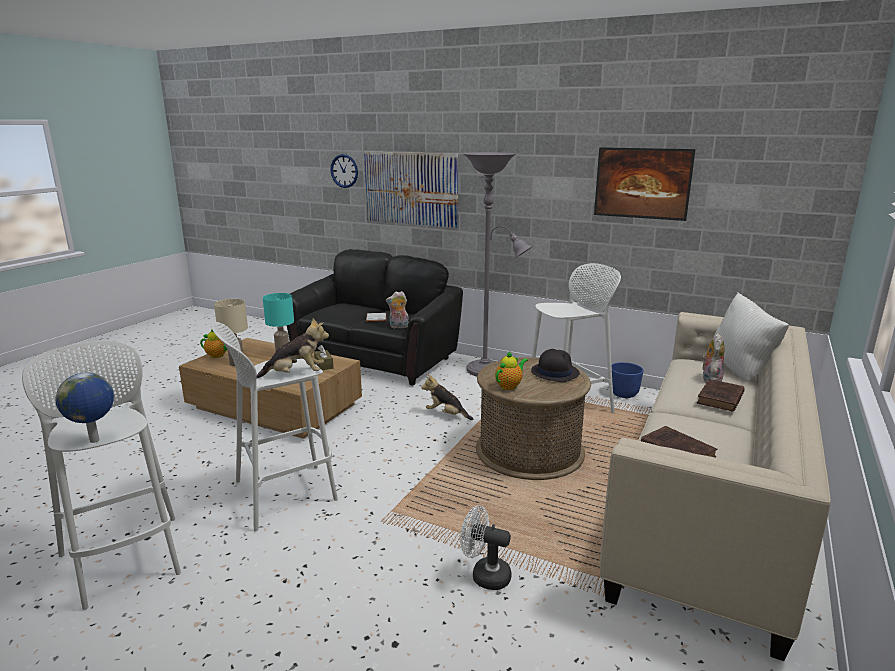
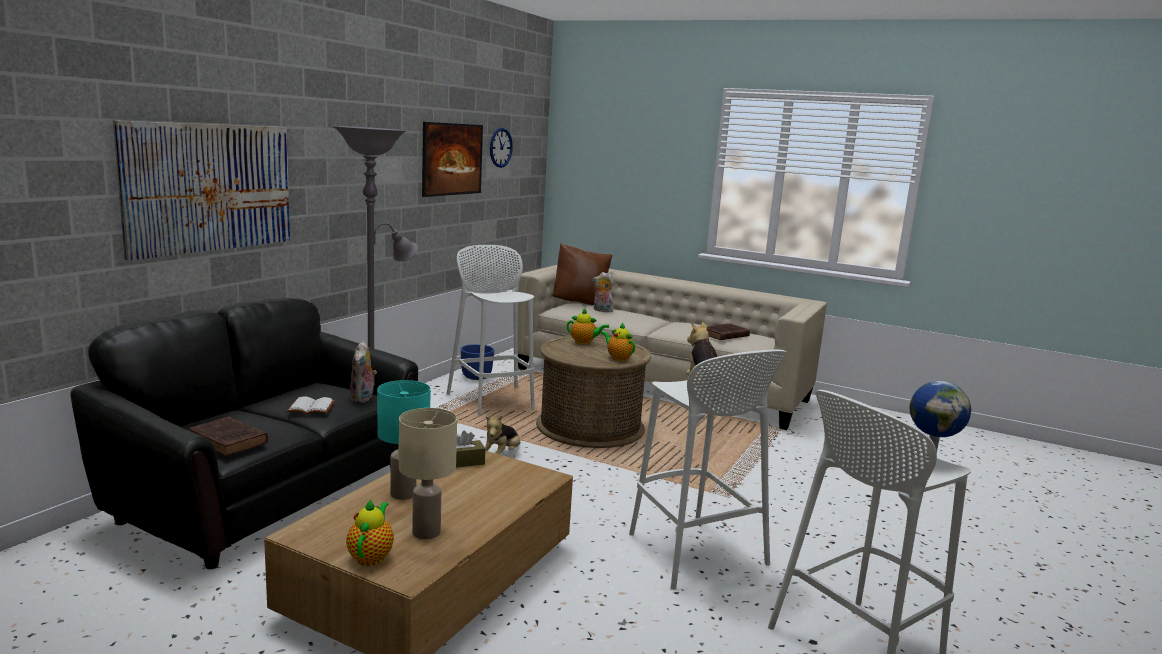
camera: 90 degrees left, 5 degrees down
wall clock [330,154,358,188] -> wall clock moved to [490,128,513,168]
white fan [460,505,511,590] -> none
black hat [531,349,580,382] -> teapot [567,308,609,344]
brown book [697,379,745,412] -> brown book moved to [188,417,268,456]
white pillow [713,292,789,382] -> brown pillow [552,243,612,305]

